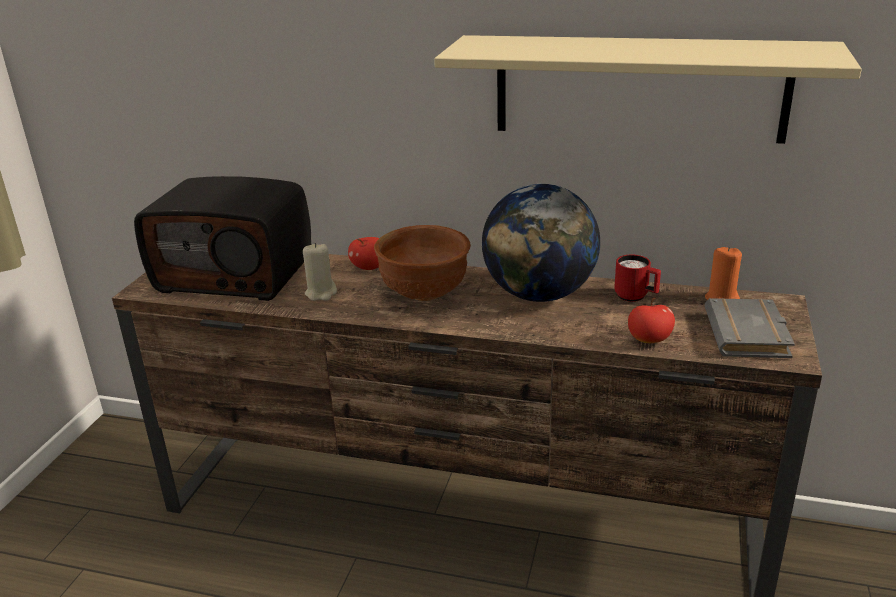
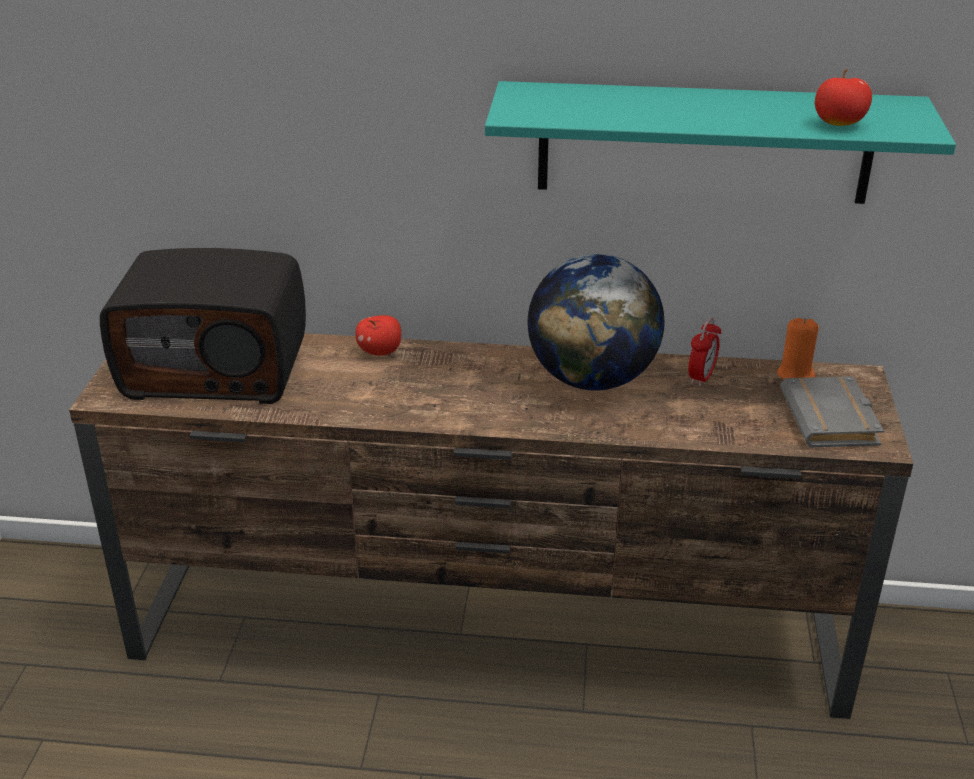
camera: 10 degrees left, 5 degrees up
beige candle [303,243,337,301] -> none
brown bowl [374,225,471,301] -> none
beige shelf [434,35,862,144] -> turquoise shelf [485,81,956,204]
red mug [614,255,661,302] -> alarm clock [688,317,721,387]
apple [628,298,675,343] -> apple moved to [815,69,872,126]

